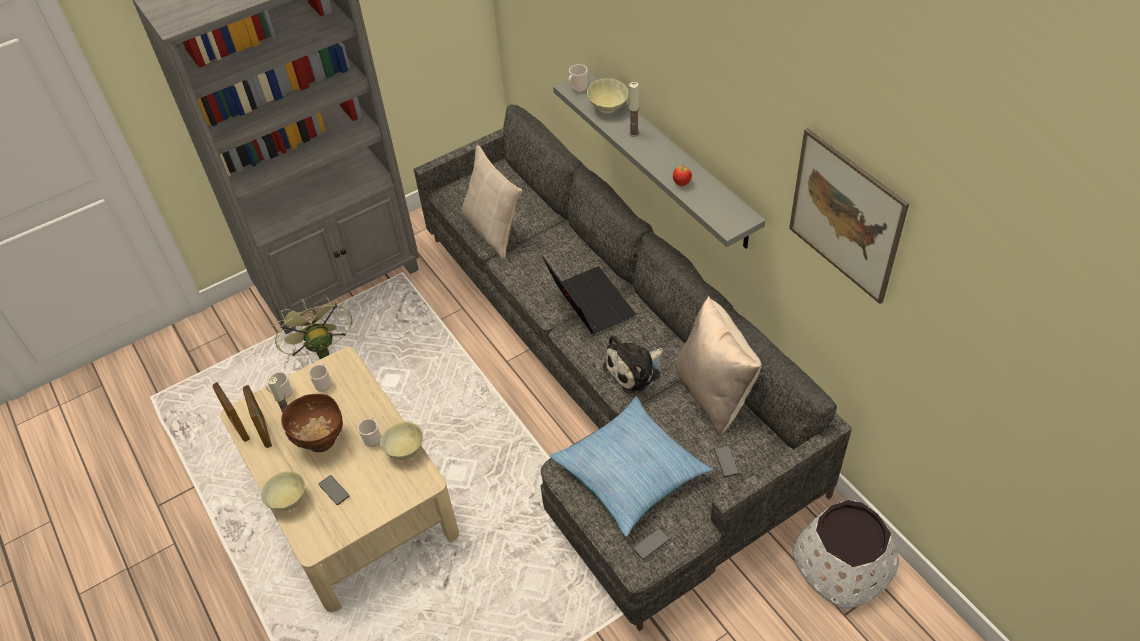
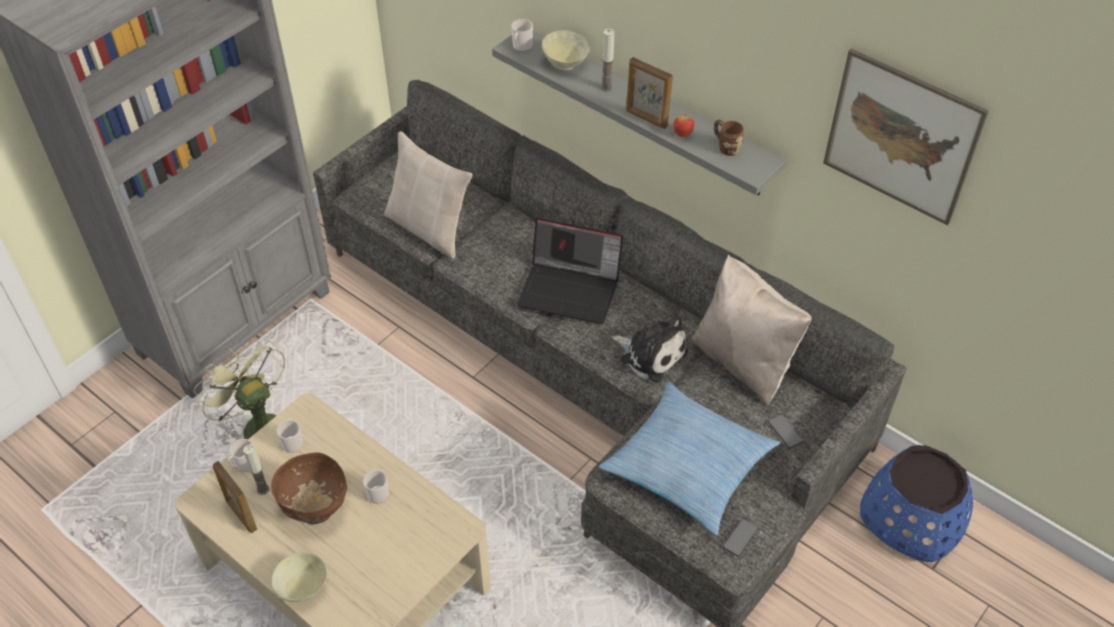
camera: 20 degrees left, 0 degrees up
picture frame [213,382,250,442] -> picture frame moved to [626,57,673,129]
phone [319,475,350,505] -> none
beige bowl [380,422,423,460] -> none
laptop [542,256,636,334] -> laptop turned 150 degrees clockwise [517,218,623,324]
plush toy [603,335,663,394] -> plush toy turned 90 degrees counterclockwise [612,314,688,382]
white planter [792,500,899,609] -> blue planter [860,445,973,562]
none -> brown mug [714,120,744,156]

